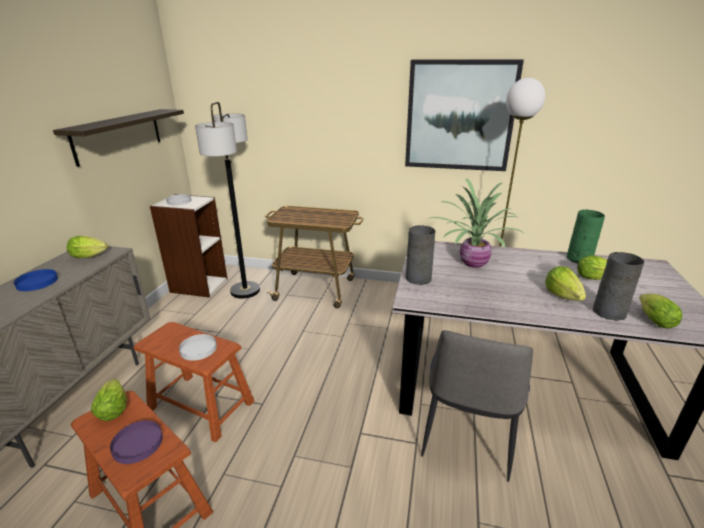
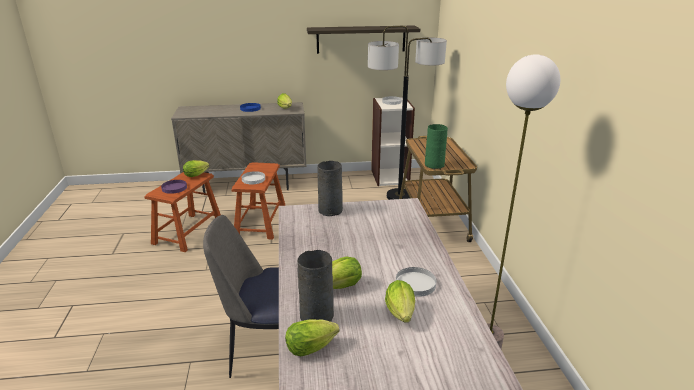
camera: 70 degrees right, 0 degrees up
picture [405,59,524,171] -> none
potted plant [428,178,522,268] -> none
green vase [567,210,605,263] -> green vase moved to [425,124,448,169]
none -> white plate [396,267,437,297]

